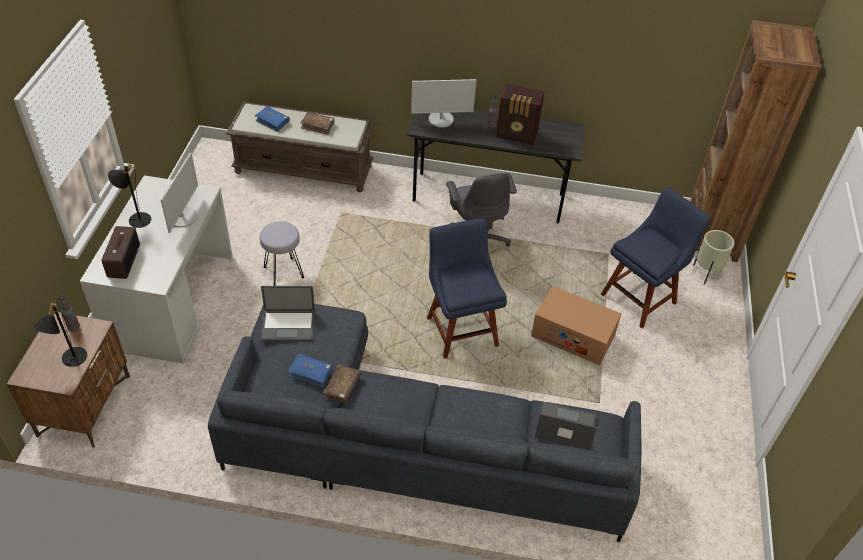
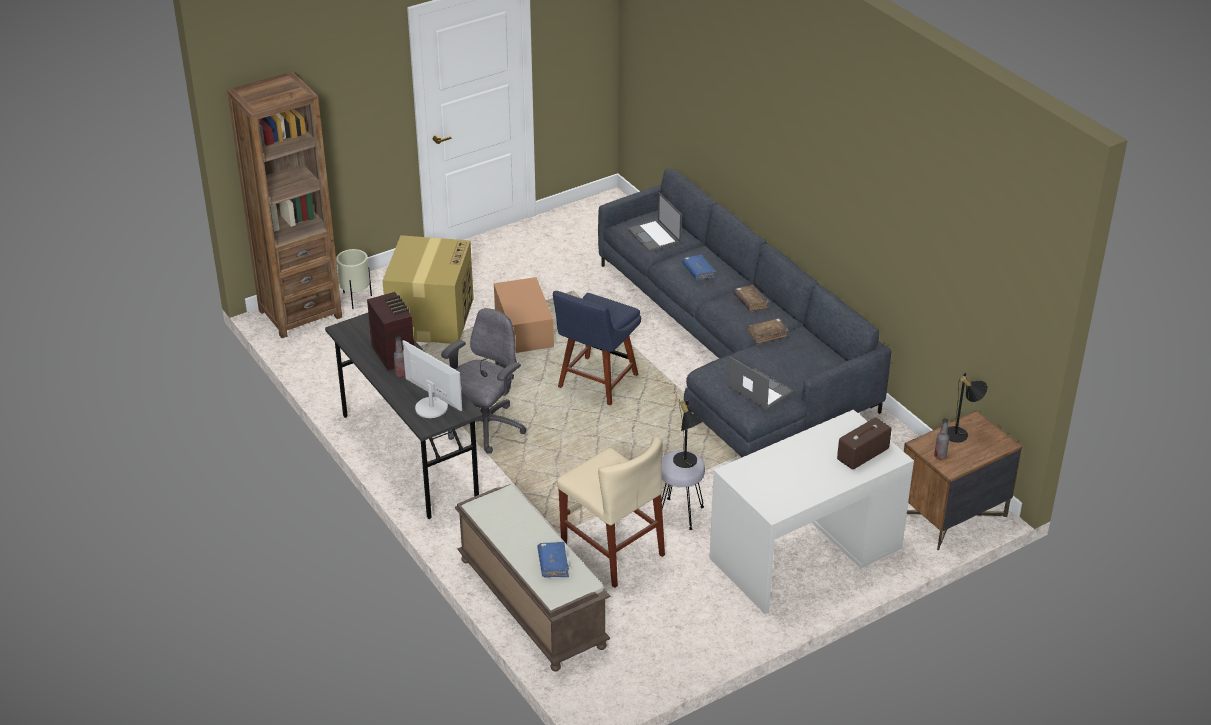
camera: 130 degrees left, 10 degrees down
black table lamp [108,164,151,228] -> black table lamp moved to [673,399,703,468]
monitor [161,153,198,233] -> none
blue book [288,353,332,388] -> blue book moved to [682,255,716,280]
brown book [301,112,334,135] -> brown book moved to [733,285,769,312]
blue chair [601,188,710,328] -> cardboard box [383,235,474,344]
none -> beige chair [557,436,665,588]

